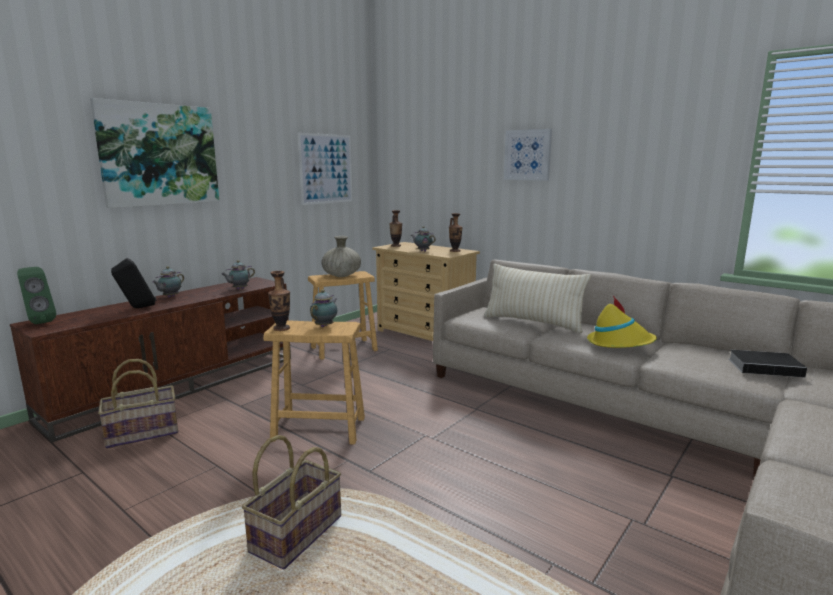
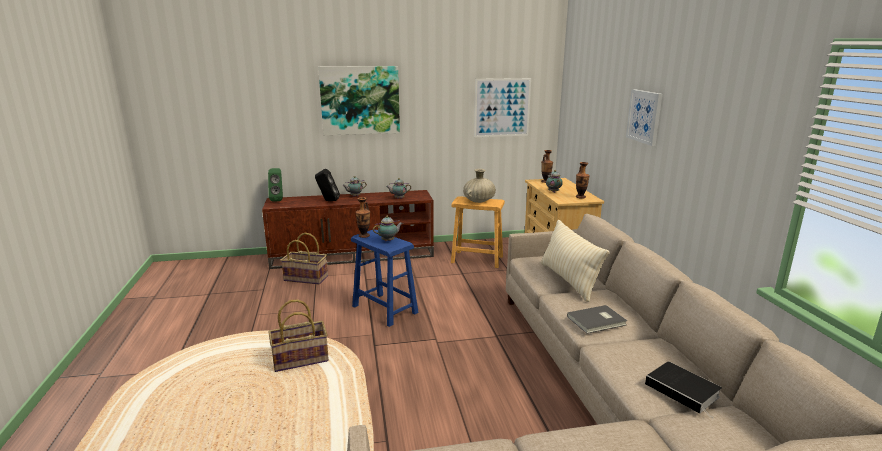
camera: 40 degrees right, 5 degrees up
brown stool [263,320,365,444] -> blue stool [351,230,419,327]
yellow hat [587,296,657,348] -> grey book [567,305,627,334]

